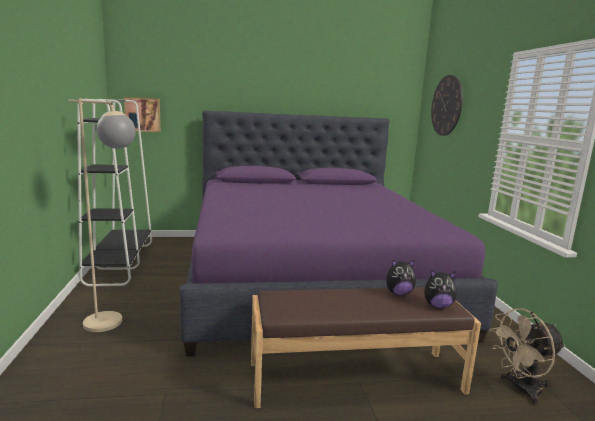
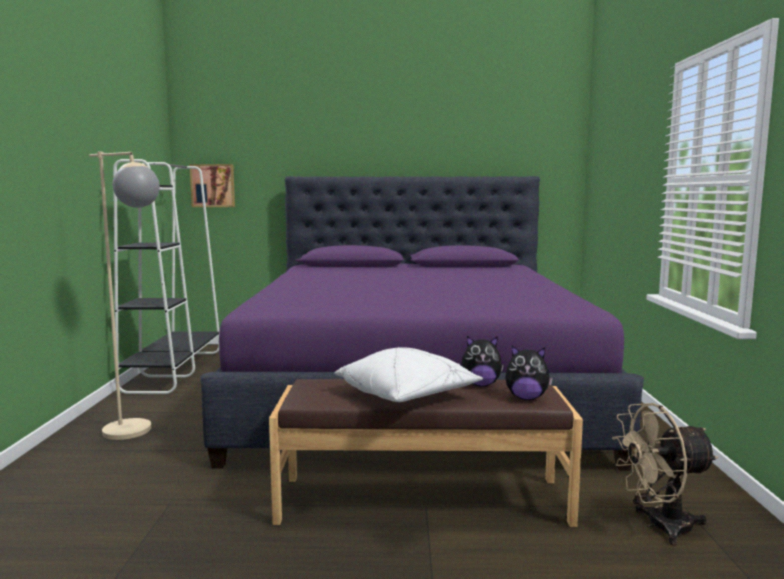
camera: 10 degrees right, 5 degrees down
wall clock [431,75,463,136] -> none
none -> white pillow [335,347,483,402]

